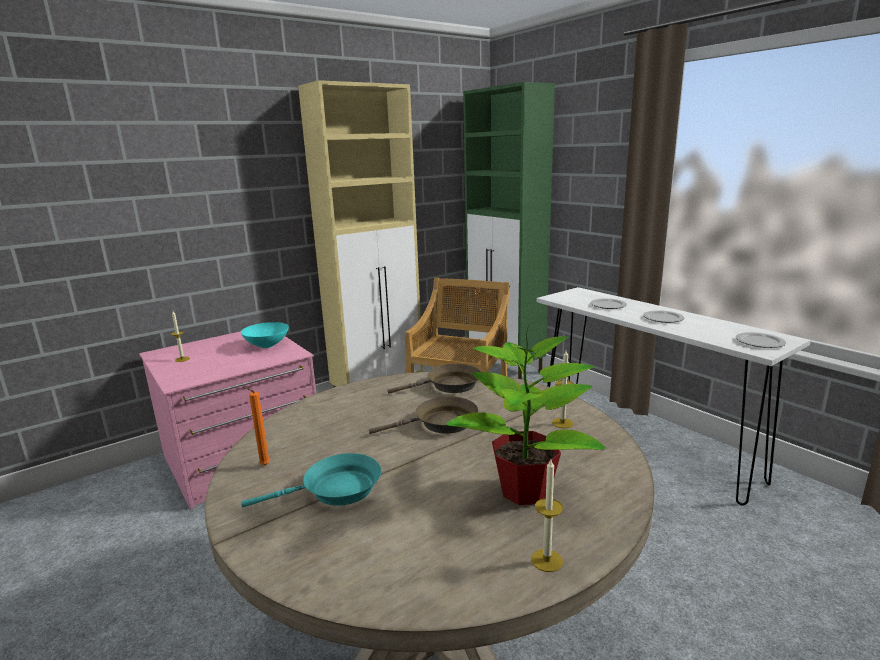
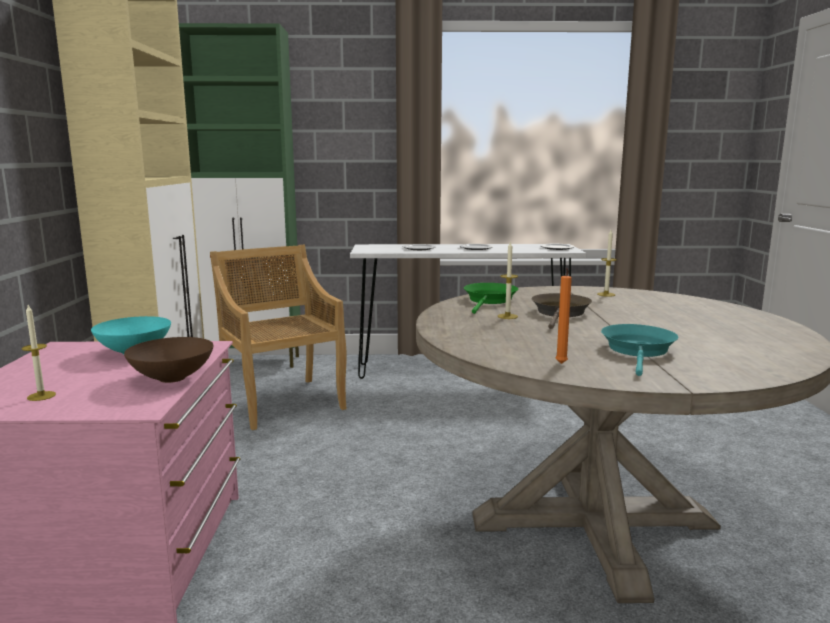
camera: 55 degrees left, 5 degrees down
brown frying pan [388,364,481,394] -> green frying pan [464,283,518,314]
potted plant [446,326,606,505] -> none
candle [531,459,563,572] -> candle moved to [498,241,518,319]
none -> brown bowl [124,337,214,383]

